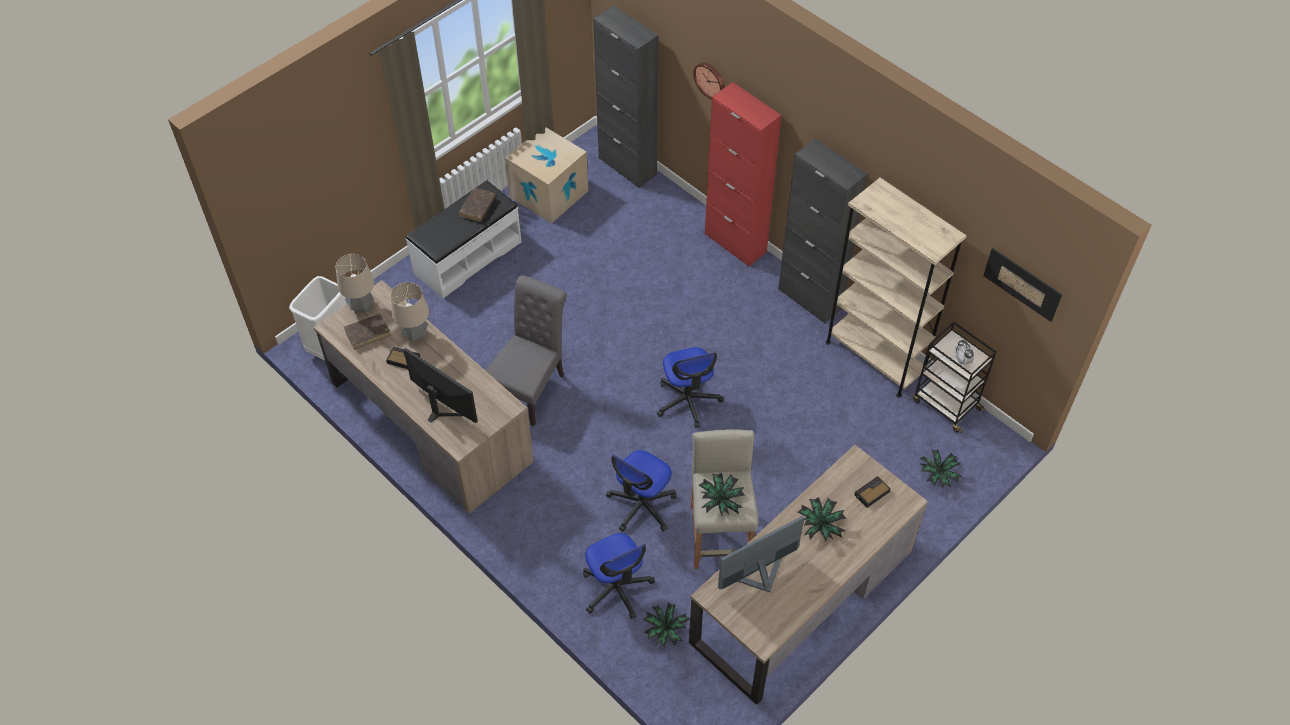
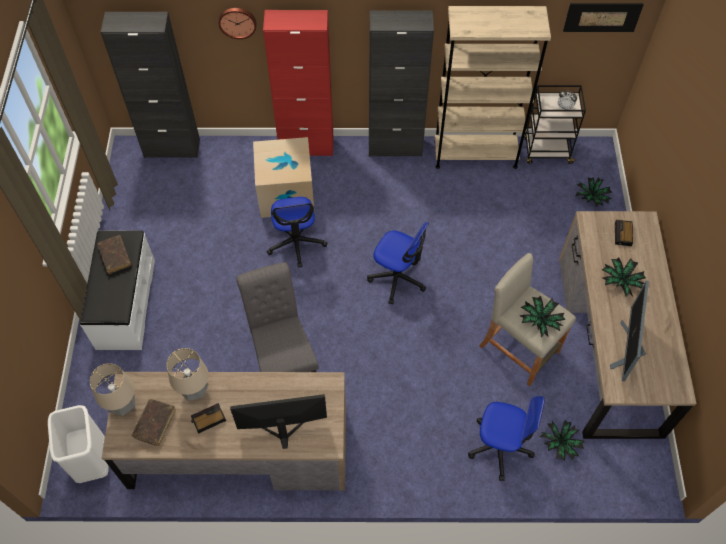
camera: 45 degrees left, 5 degrees up
cardboard box [505,128,588,224] -> cardboard box moved to [253,137,315,218]
office chair [606,450,676,532] -> office chair moved to [267,197,327,268]

